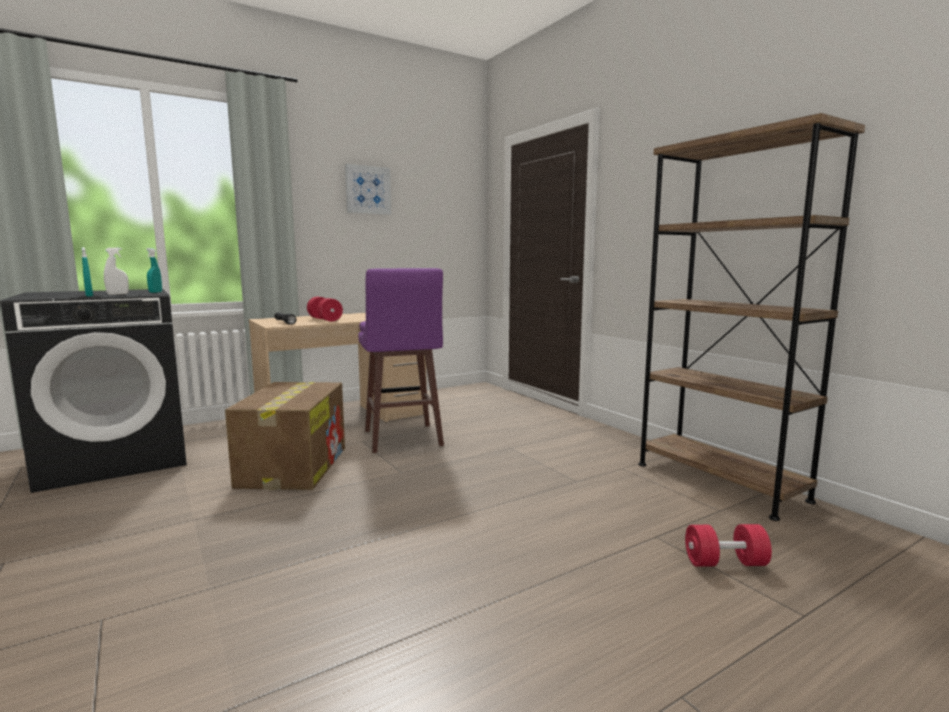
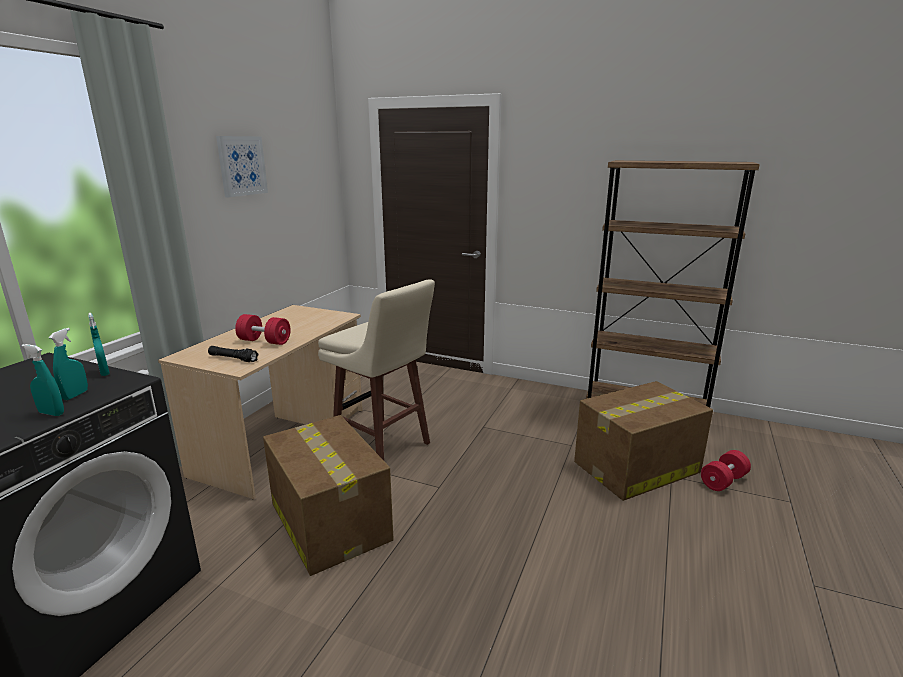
camera: 35 degrees left, 10 degrees up
white spray bottle [104,248,129,295] -> turquoise spray bottle [49,328,88,400]
purple stool [358,268,444,453] -> beige stool [318,280,435,461]
none -> cardboard box [574,381,713,501]

